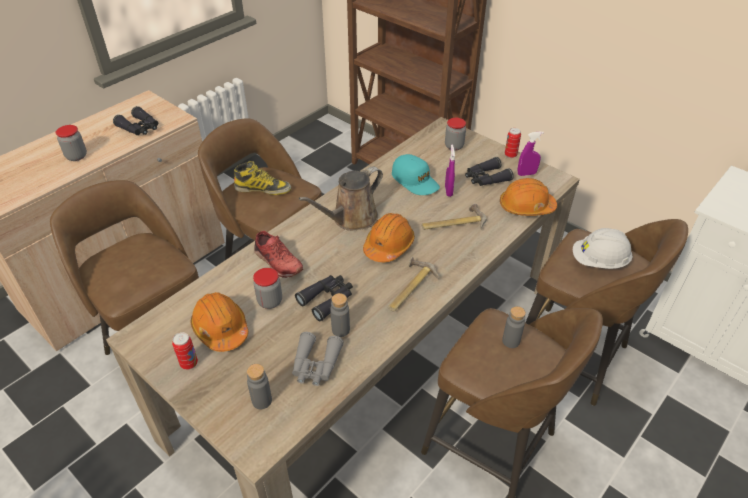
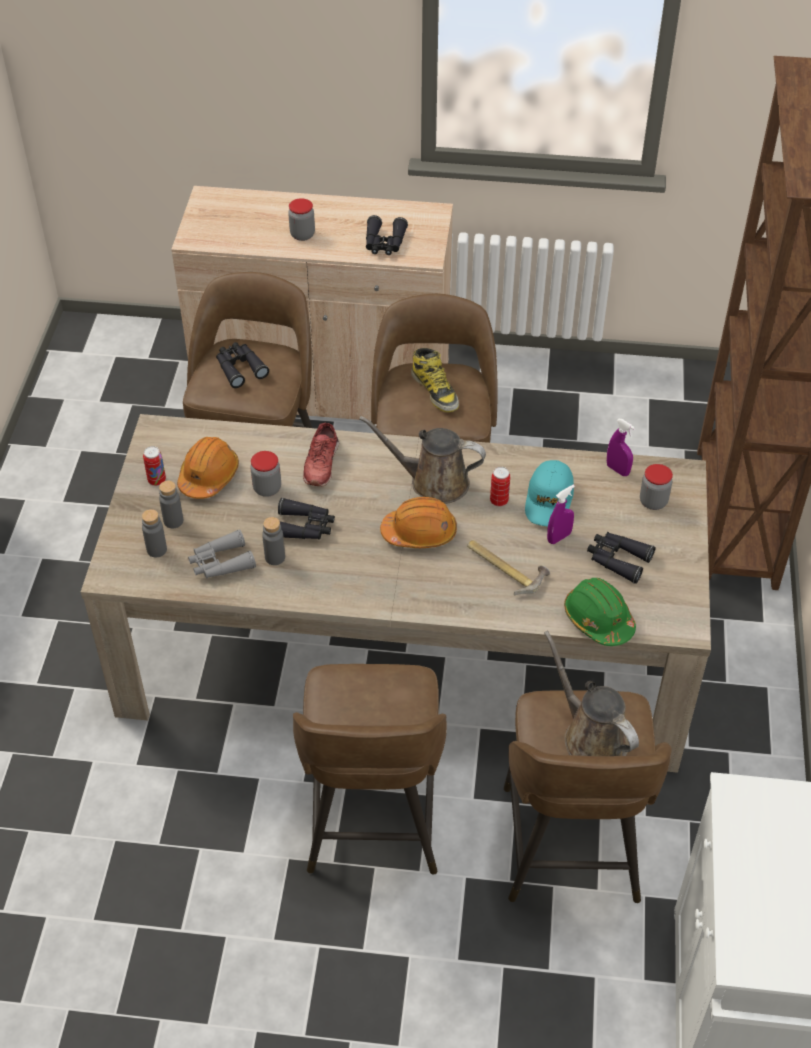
camera: 55 degrees right, 5 degrees up
hammer [388,257,439,311] -> none
orange hard hat [500,178,557,216] -> green hard hat [564,578,636,646]
grey bottle [502,306,526,348] -> grey bottle moved to [159,481,183,528]
can [505,128,521,158] -> can moved to [490,467,510,507]
purple spray bottle [518,131,544,176] -> purple spray bottle moved to [607,419,635,476]
white hard hat [573,228,633,269] -> brown watering can [544,630,639,756]
none -> black binoculars [216,342,269,388]

